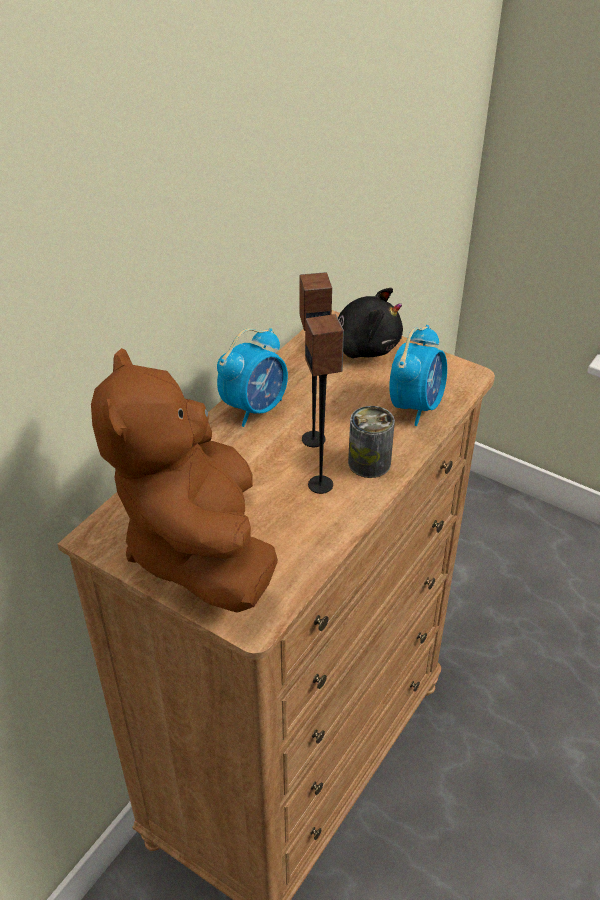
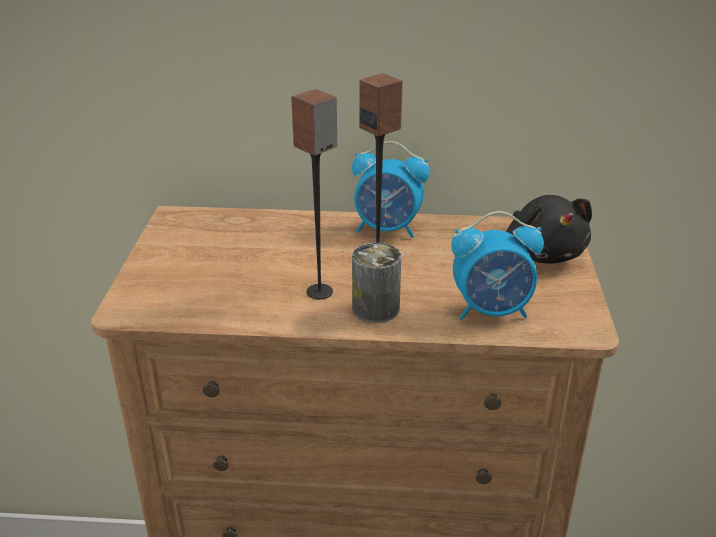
camera: 60 degrees right, 10 degrees down
brown plush toy [91,348,278,613] -> none

